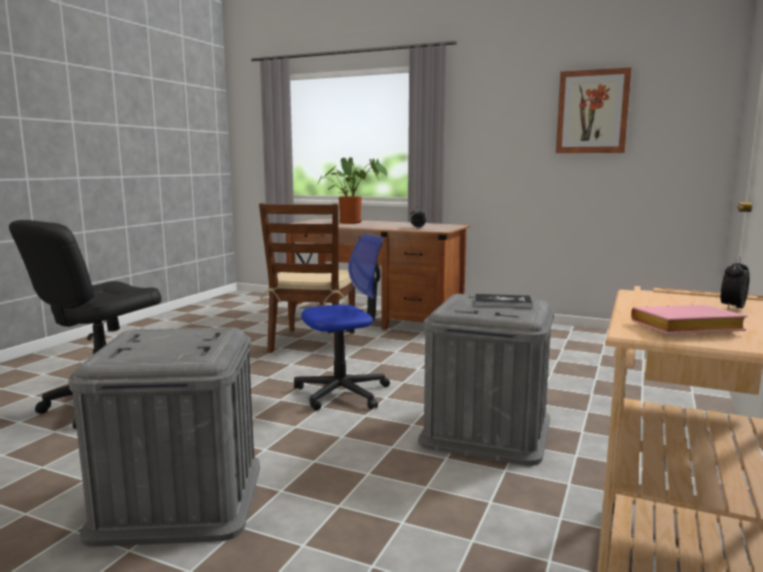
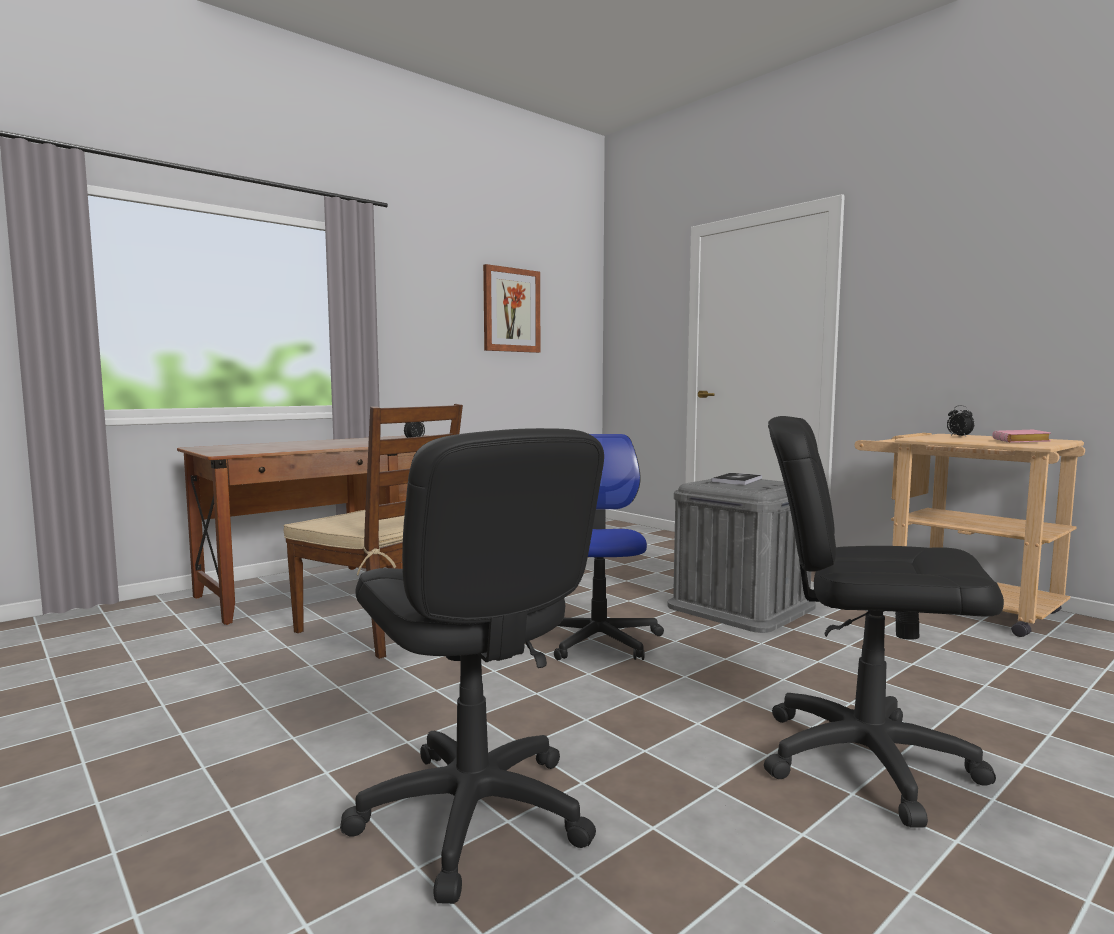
camera: 65 degrees left, 5 degrees down
grey storage box [68,327,260,547] -> black office chair [764,416,1004,828]
potted plant [318,157,387,224] -> none

